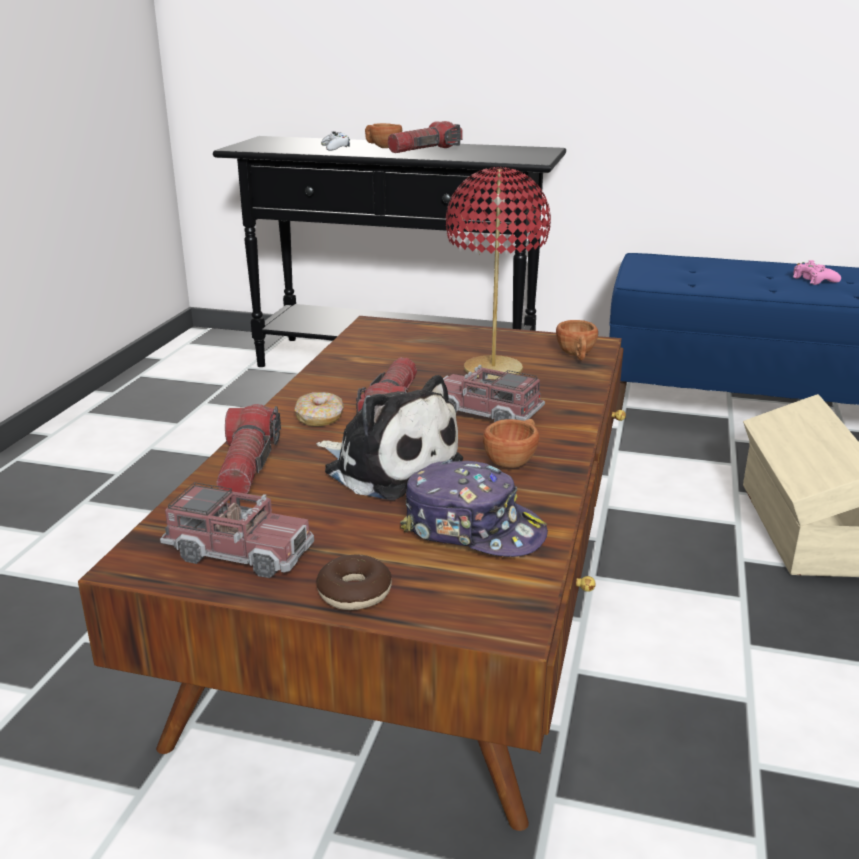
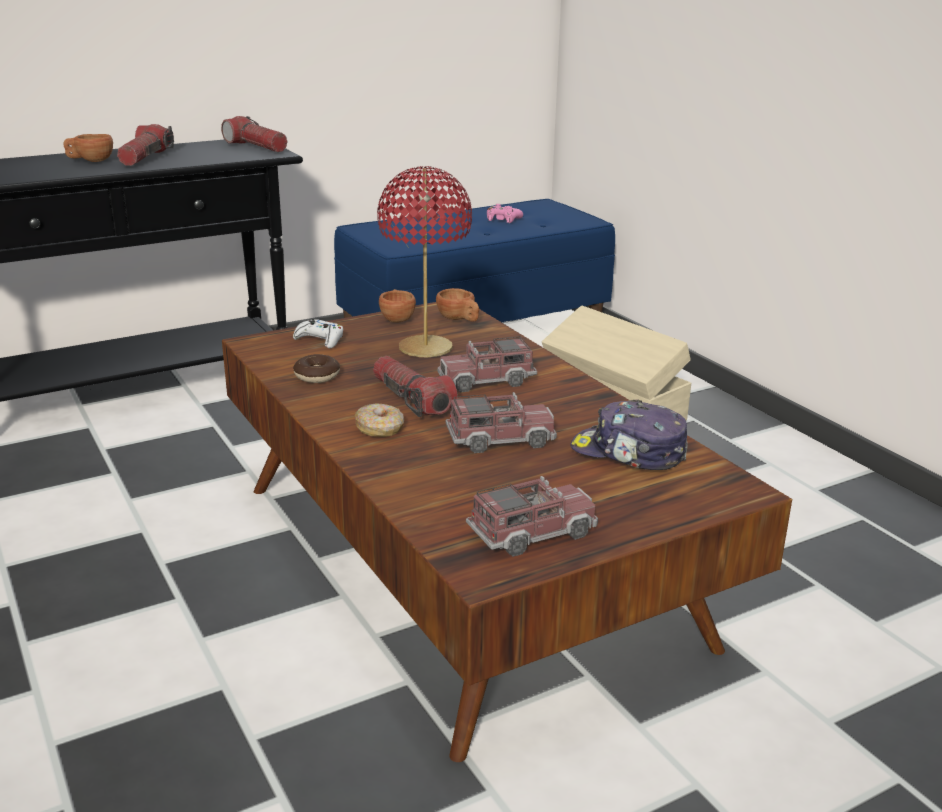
camera: 45 degrees left, 0 degrees up
flashlight [216,404,281,494] -> flashlight moved to [221,116,288,152]
plush toy [316,375,463,500] -> toy truck [445,392,557,453]
donut [316,554,392,610] -> donut moved to [293,354,340,383]
white game controller [321,131,350,151] -> white game controller moved to [293,319,343,348]
cap [400,459,548,557] -> cap turned 135 degrees counterclockwise [571,399,688,470]
brown cup [483,419,540,468] -> brown cup moved to [379,289,416,322]

